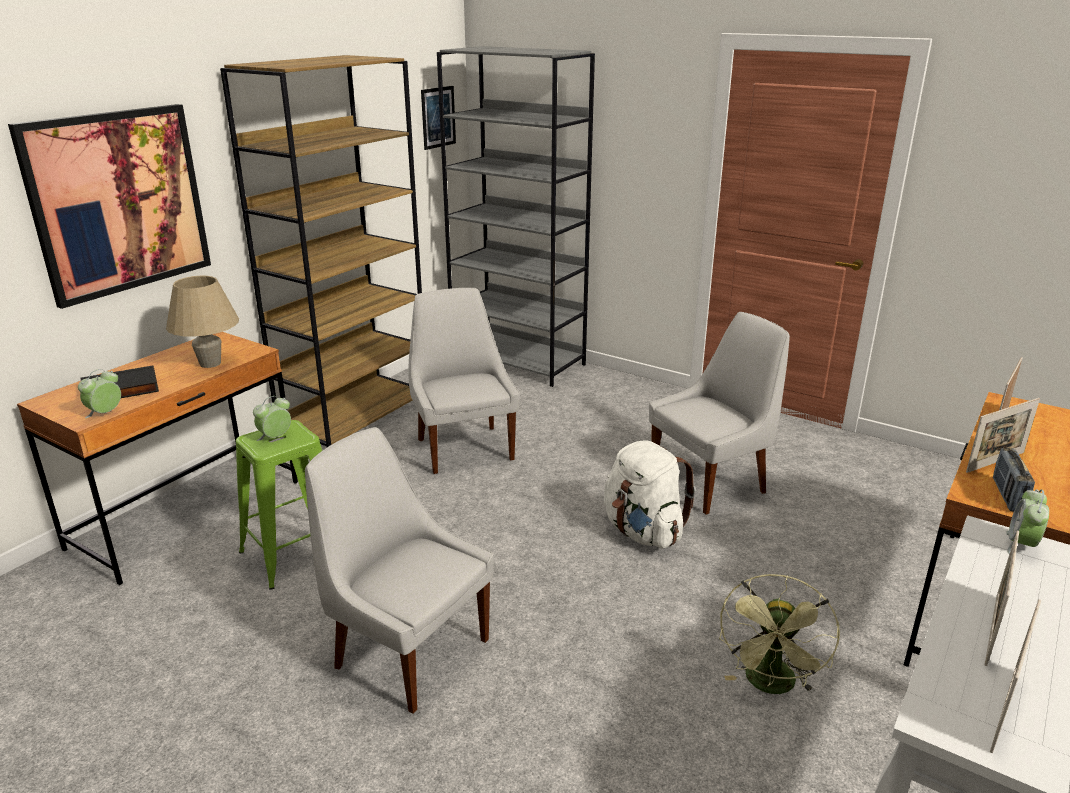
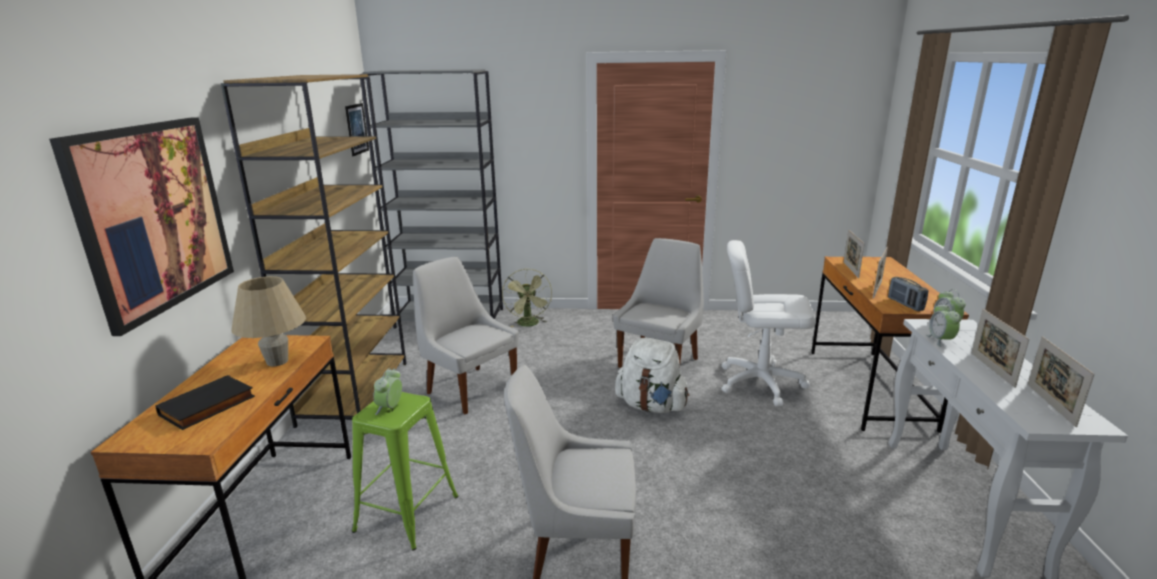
camera: 30 degrees left, 5 degrees down
alarm clock [78,369,121,418] -> alarm clock moved to [926,303,961,347]
green fan [719,574,840,694] -> green fan moved to [502,269,552,327]
none -> white office chair [721,240,816,406]

